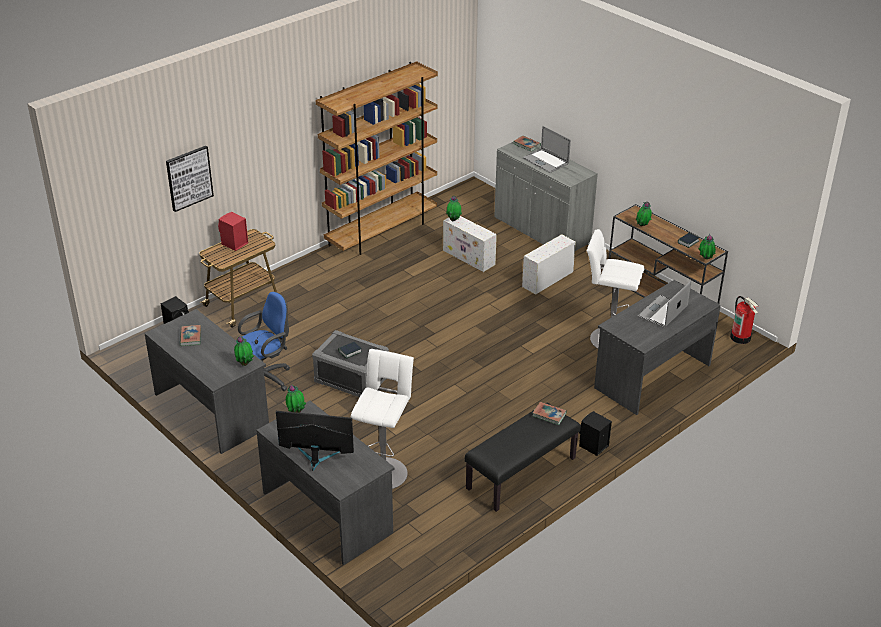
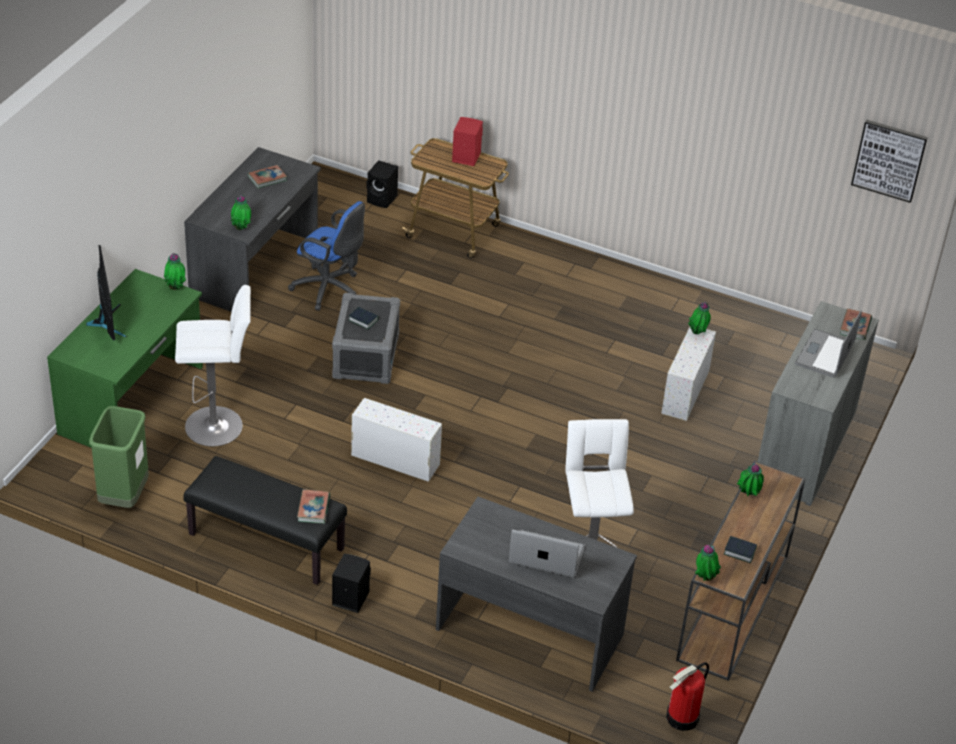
camera: 65 degrees right, 5 degrees up
picture [166,146,214,212] -> picture moved to [851,119,928,203]
grey desk [256,401,395,565] -> green desk [47,269,203,448]
brown bookcase [316,61,438,255] -> none
white storage box [522,234,576,295] -> white storage box moved to [351,398,442,482]
none -> green trash can [89,406,149,508]

